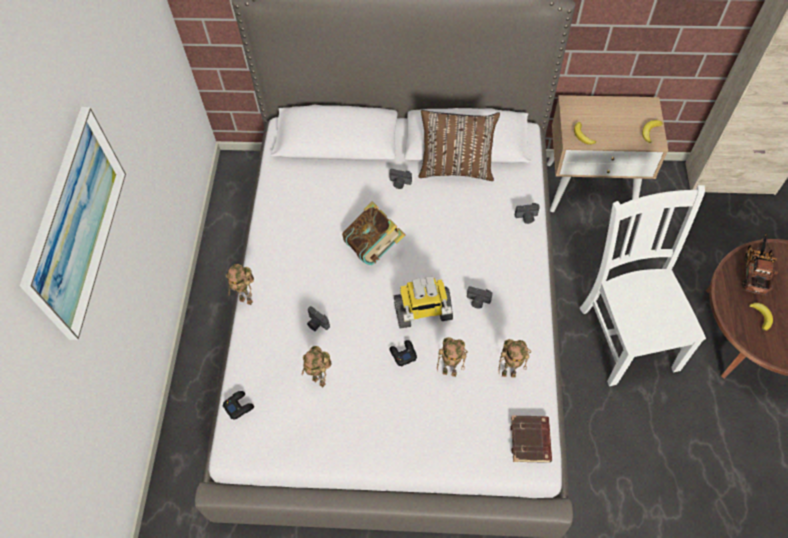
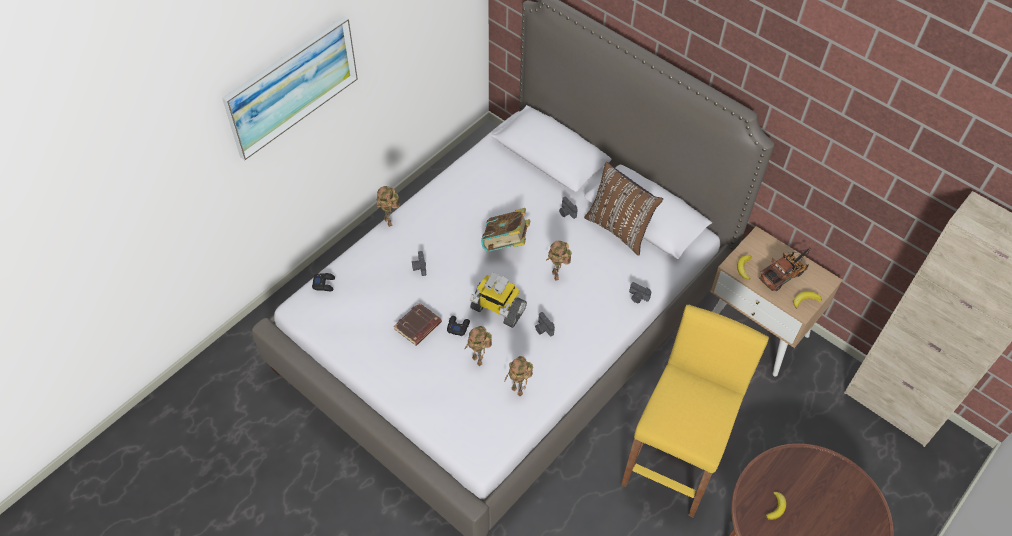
camera: 35 degrees right, 5 degrees down
toy robot [301,346,332,387] -> toy robot moved to [546,240,572,281]
brown book [510,415,552,463] -> brown book moved to [394,303,442,346]
white chair [580,185,706,386] -> yellow stool [621,305,769,517]
toy truck [742,233,778,295] -> toy truck moved to [759,247,811,291]

